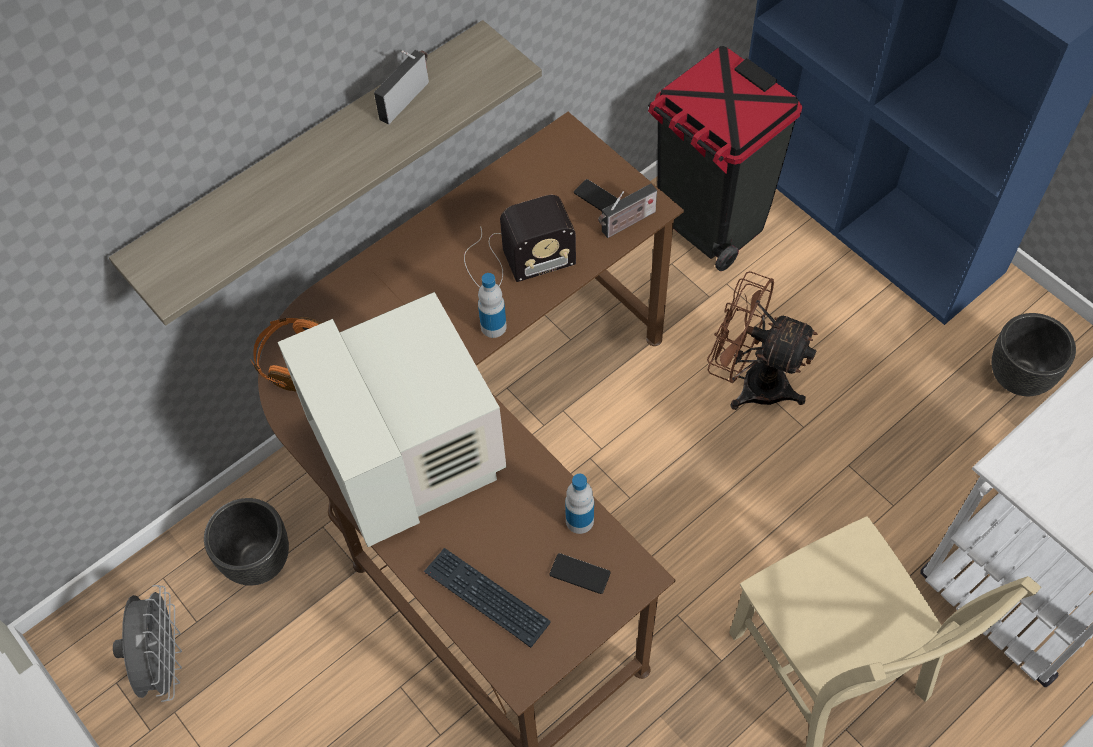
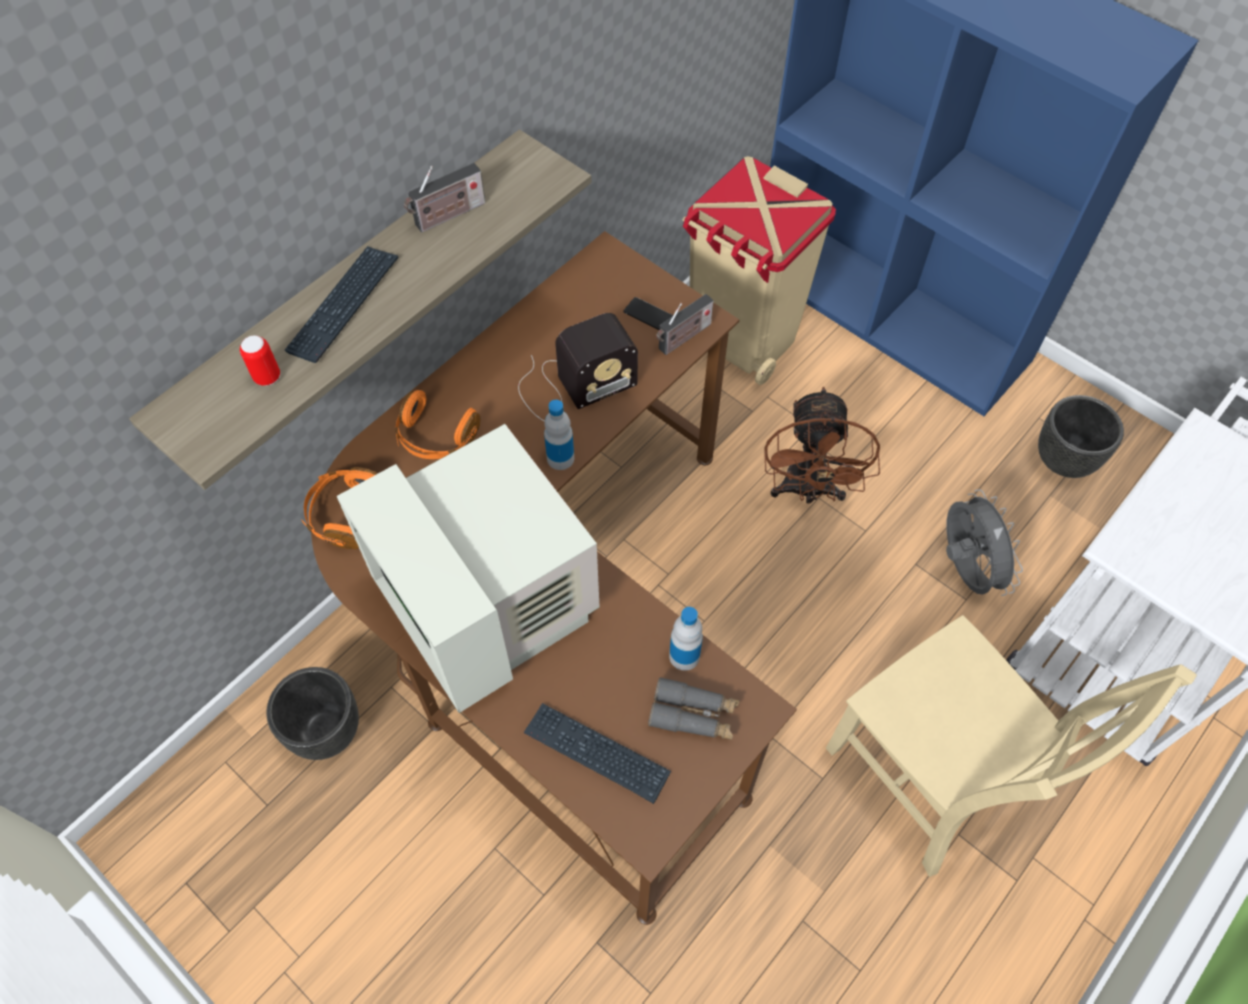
camera: 10 degrees left, 0 degrees up
grey fan [113,585,182,702] -> grey fan moved to [946,489,1023,596]
radio [374,50,429,124] -> radio turned 150 degrees counterclockwise [404,163,485,232]
phone [549,553,611,594] -> grey binoculars [648,677,740,740]
black trash can [648,46,803,271] -> beige trash can [683,156,836,385]
brown fan [707,271,818,410] -> brown fan turned 105 degrees counterclockwise [765,387,880,504]
none -> can [240,335,280,386]
none -> keyboard [285,246,399,363]
none -> orange headphones [395,390,480,459]

